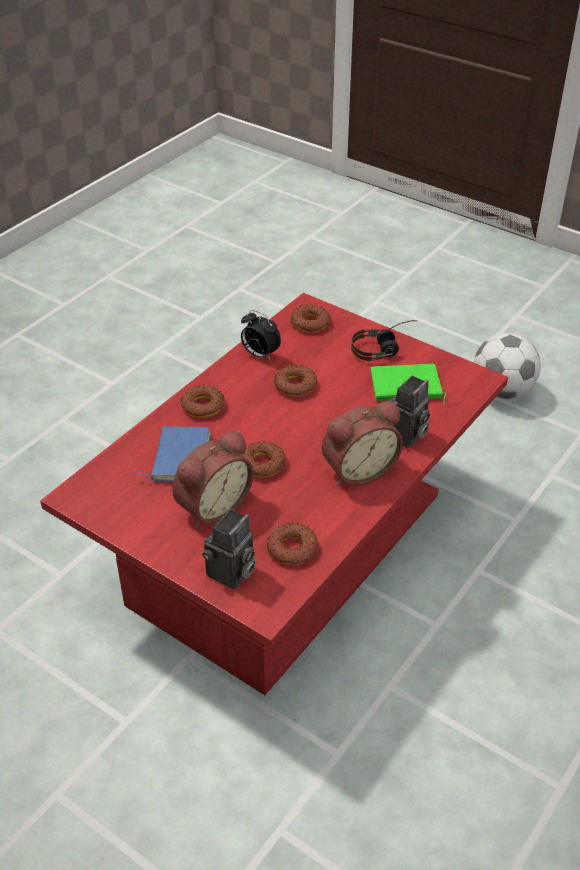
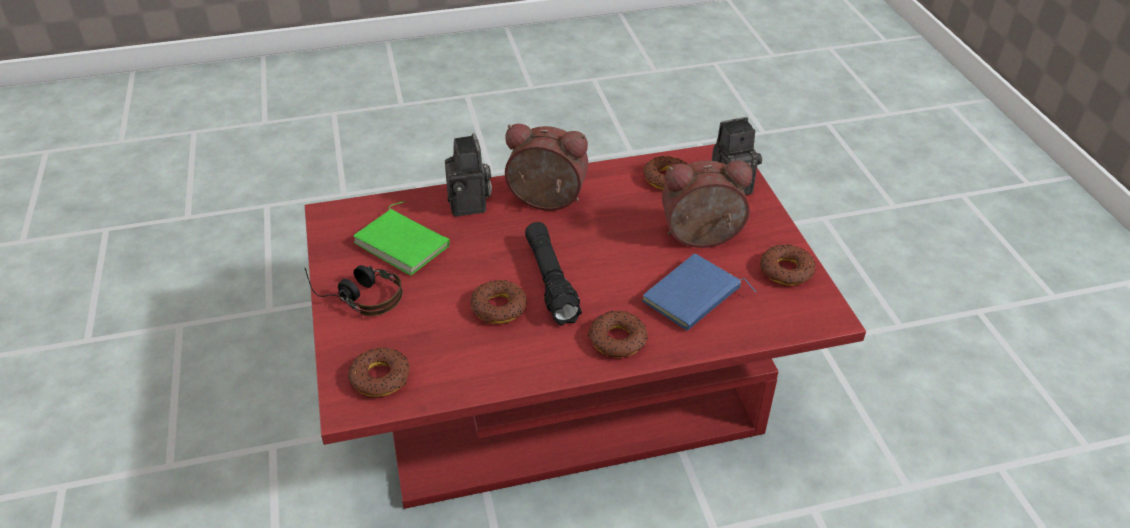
camera: 140 degrees left, 0 degrees up
donut [240,441,286,478] -> donut moved to [760,244,815,285]
alarm clock [241,310,281,361] -> none
camera [389,375,430,448] -> camera turned 90 degrees clockwise [445,133,492,217]
football [474,333,541,399] -> none
none -> black flashlight [525,222,582,326]

